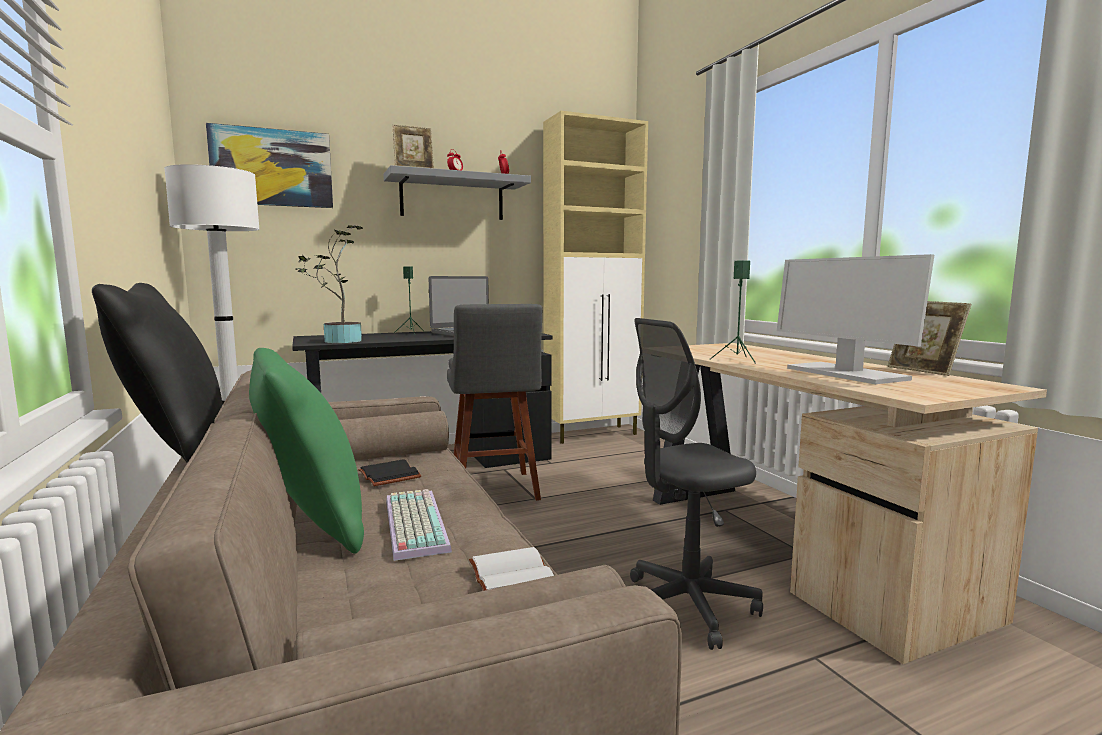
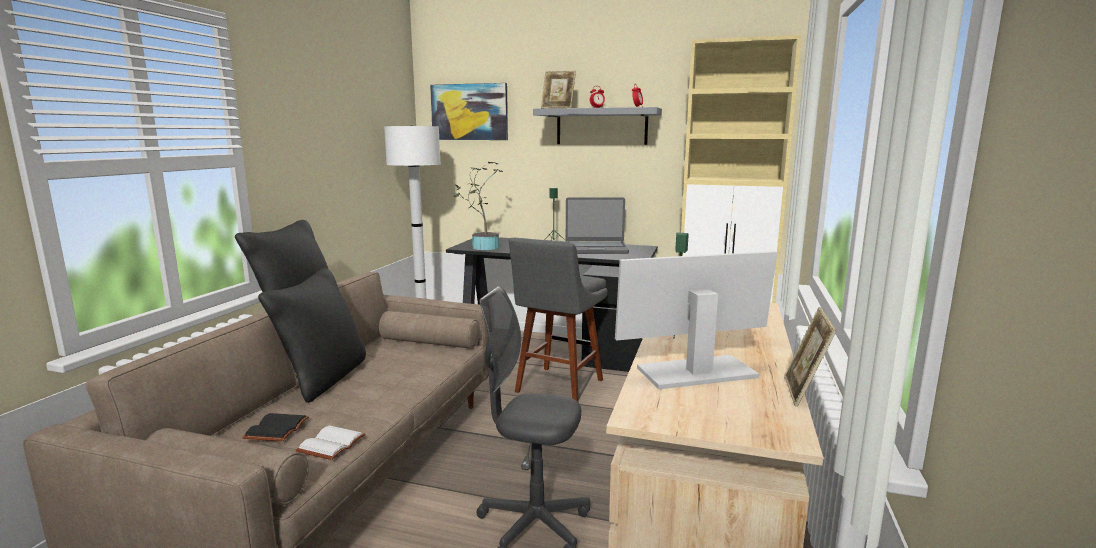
camera: 40 degrees right, 5 degrees up
green pillow [249,348,364,553] -> black pillow [258,268,366,403]
black book [358,460,422,486] -> black book moved to [242,413,309,441]
keyboard [386,489,452,561] -> none
monitor [777,254,934,384] -> monitor turned 60 degrees clockwise [615,251,778,389]

